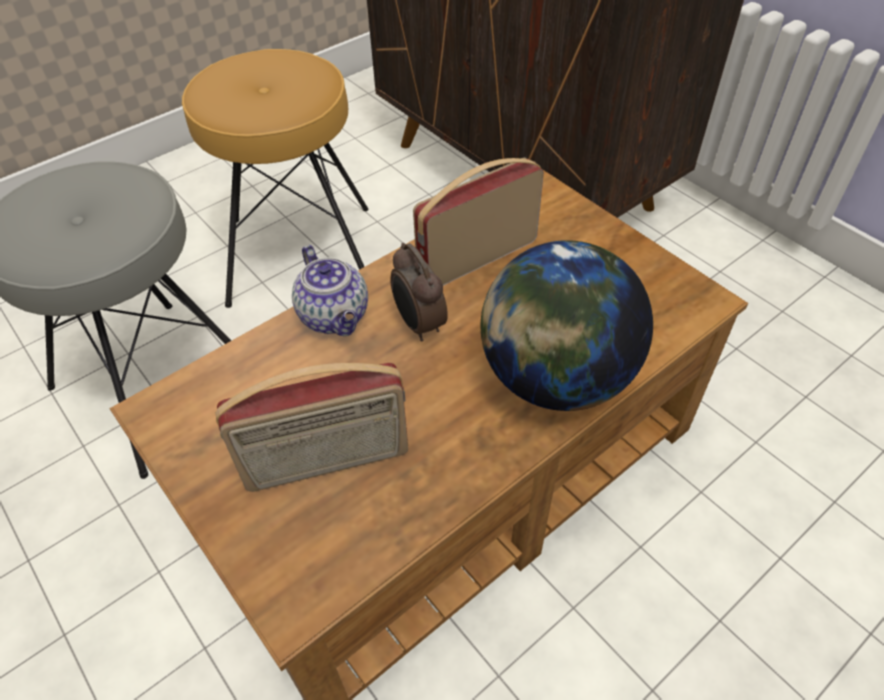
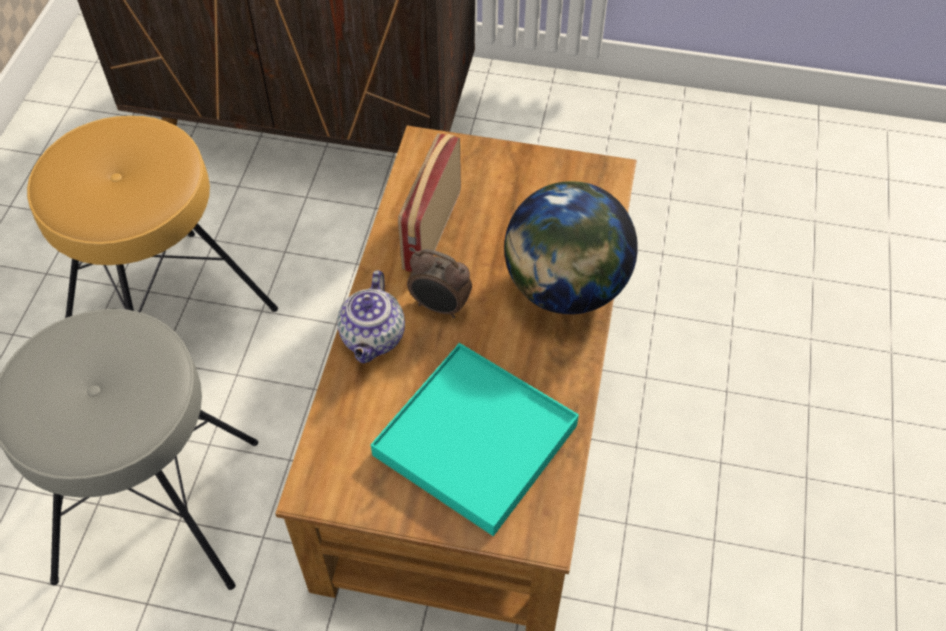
camera: 40 degrees left, 5 degrees up
radio [216,363,408,492] -> turquoise tray [371,343,579,536]
teapot [292,245,368,336] -> teapot turned 75 degrees clockwise [337,270,405,363]

